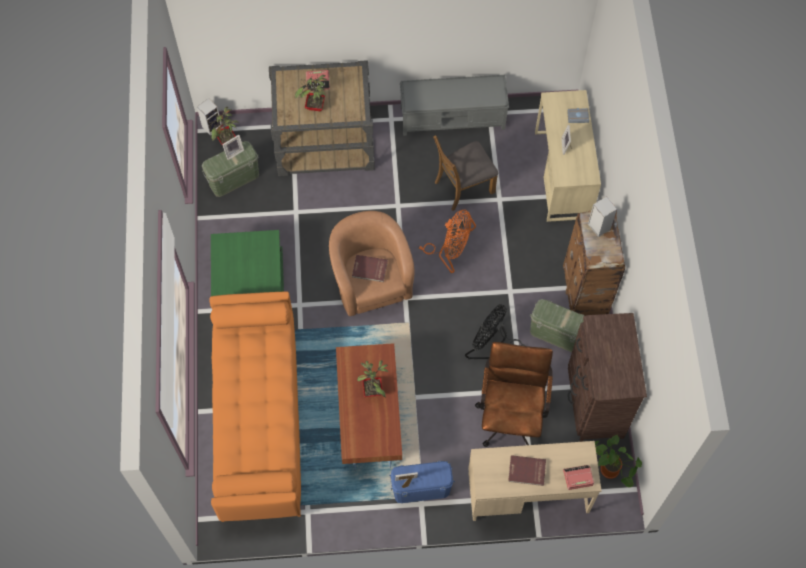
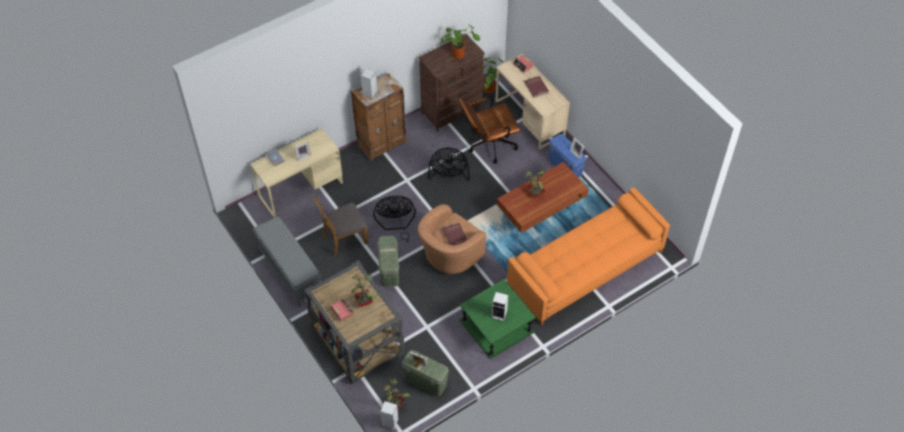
camera: 120 degrees left, 10 degrees down
orange fan [419,210,476,273] -> black fan [373,196,416,242]
brown chair [433,135,498,211] -> brown chair turned 120 degrees clockwise [313,195,368,257]
green storage box [530,299,585,352] -> green storage box moved to [377,236,400,287]
none -> potted plant [441,24,480,59]
none -> speaker [492,292,508,321]

